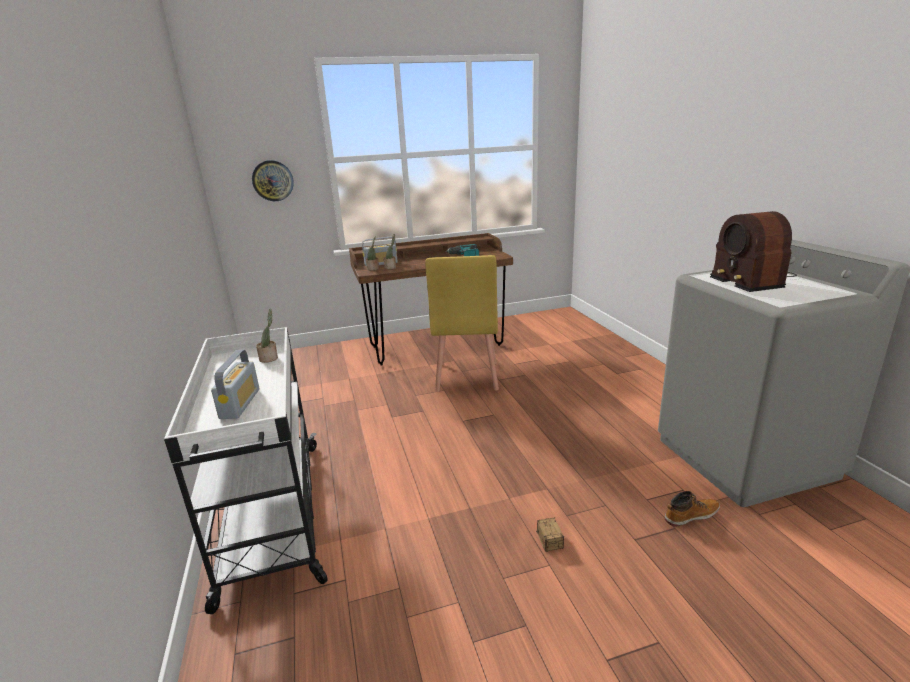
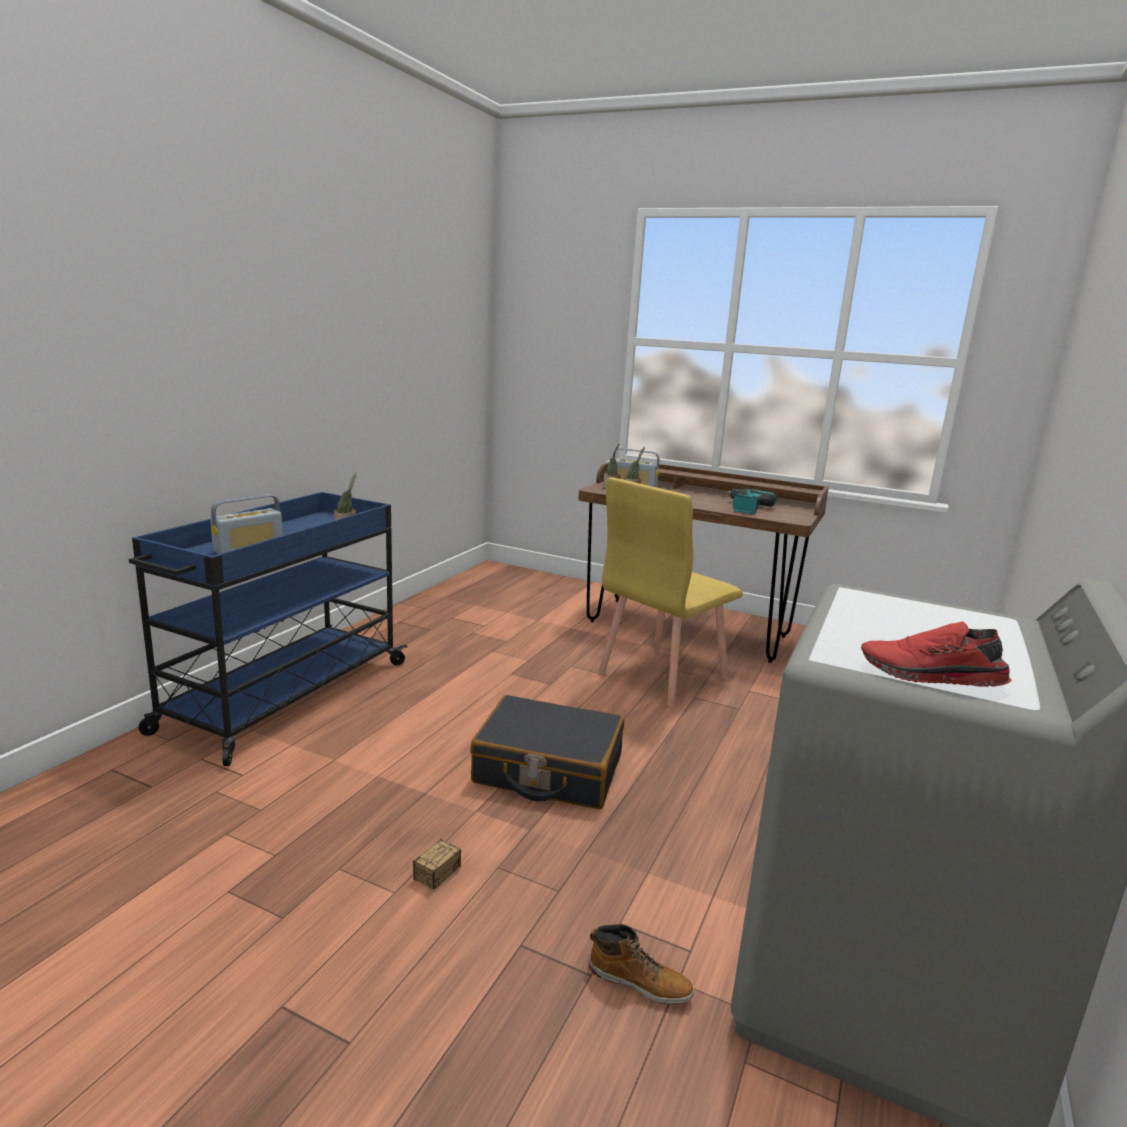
camera: 40 degrees right, 5 degrees down
white cart [164,327,328,614] -> blue cart [129,492,408,766]
wall clock [252,160,294,201] -> none
radio [710,211,797,292] -> none
none -> black suitcase [470,695,624,809]
none -> red shoe [861,621,1012,687]

